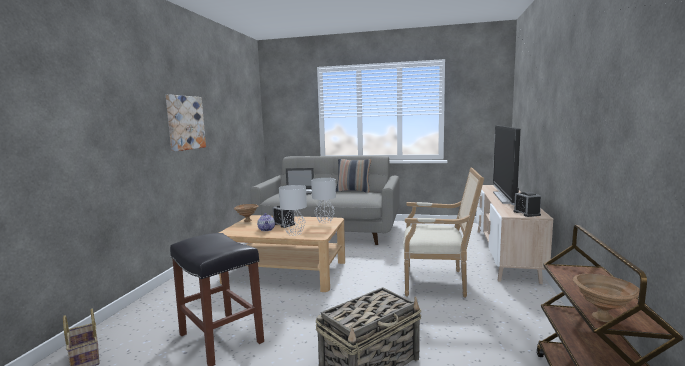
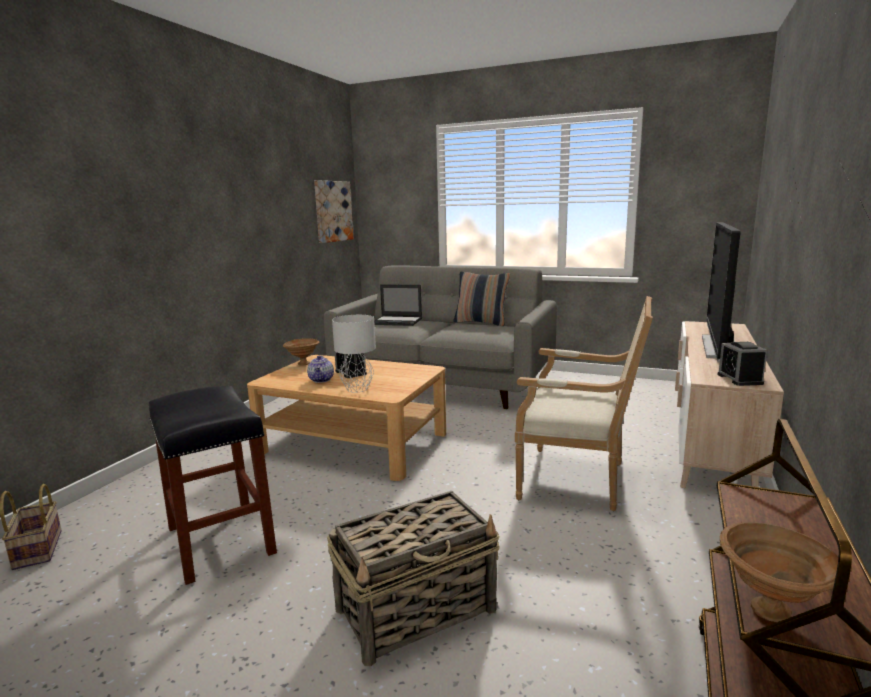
camera: 10 degrees right, 5 degrees up
picture [166,94,206,152] -> picture moved to [314,180,353,243]
grey table lamp [311,178,336,222] -> none

